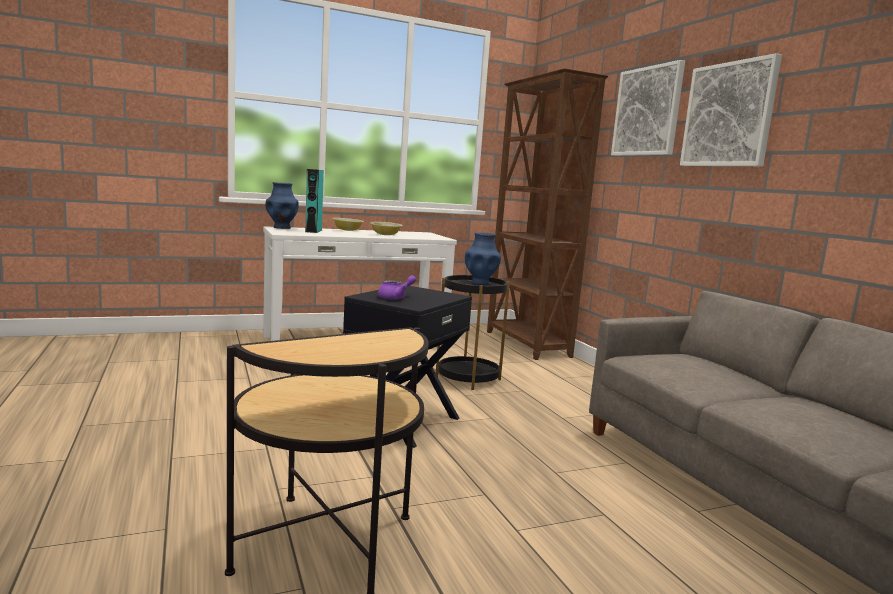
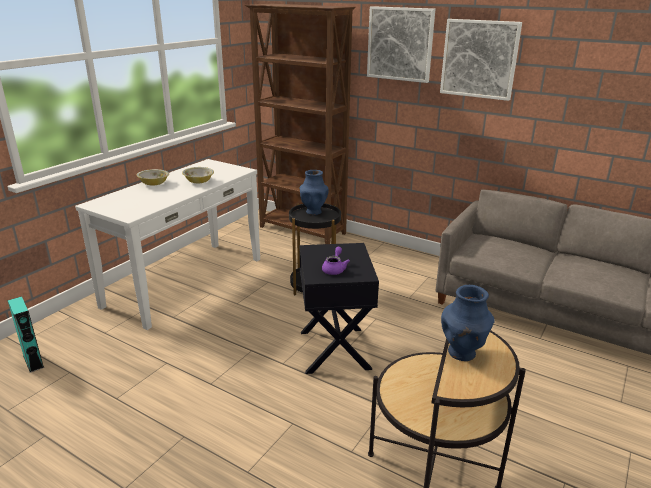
camera: 35 degrees left, 15 degrees up
blue vase [265,182,299,229] -> blue vase moved to [441,285,495,361]
turquoise speaker [305,169,324,233] -> turquoise speaker moved to [7,296,44,373]

